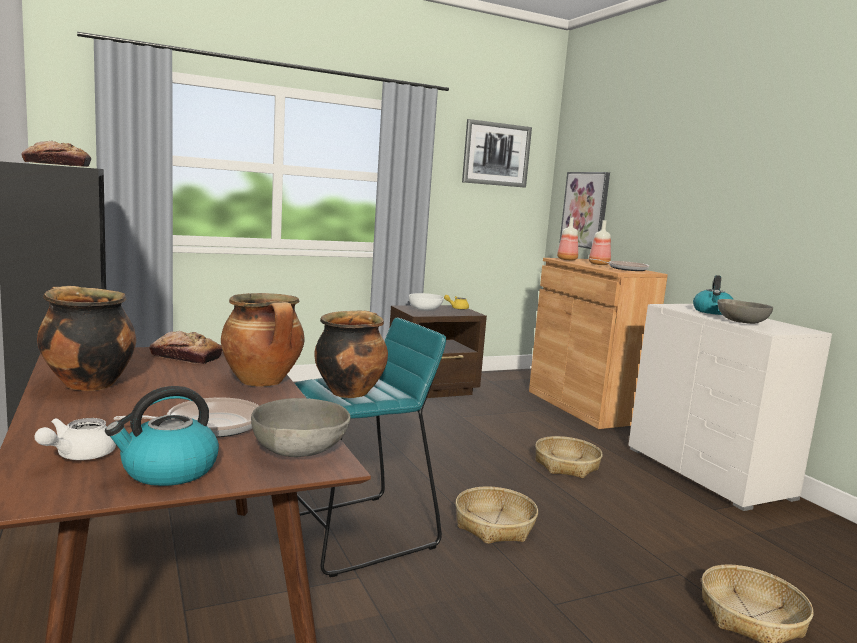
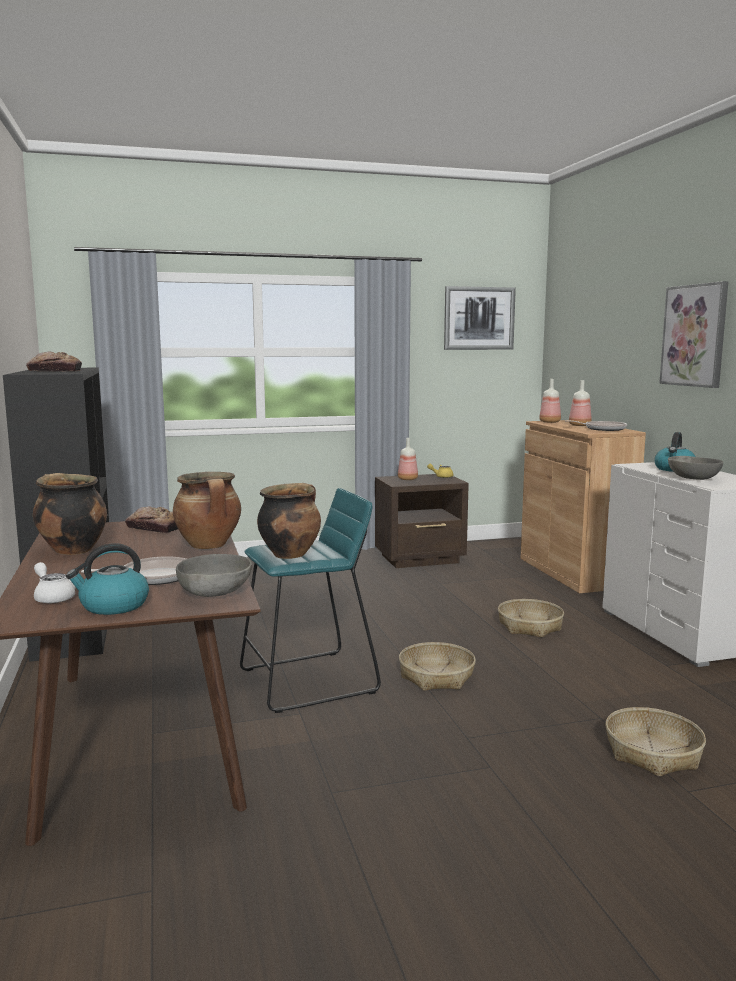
camera: 10 degrees right, 0 degrees up
white teapot [34,418,116,460] -> white teapot turned 105 degrees clockwise [34,562,76,603]
white bowl [409,293,444,311] -> bottle [398,438,418,480]
picture [559,172,610,249] -> picture moved to [659,281,729,388]

